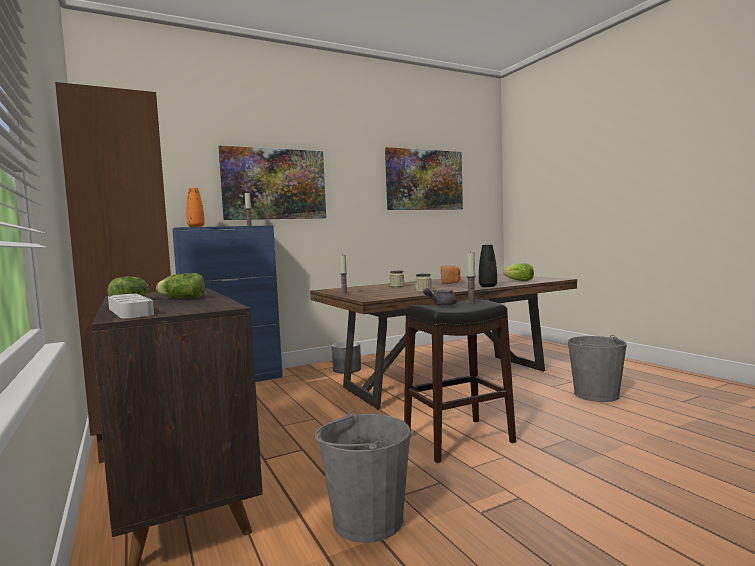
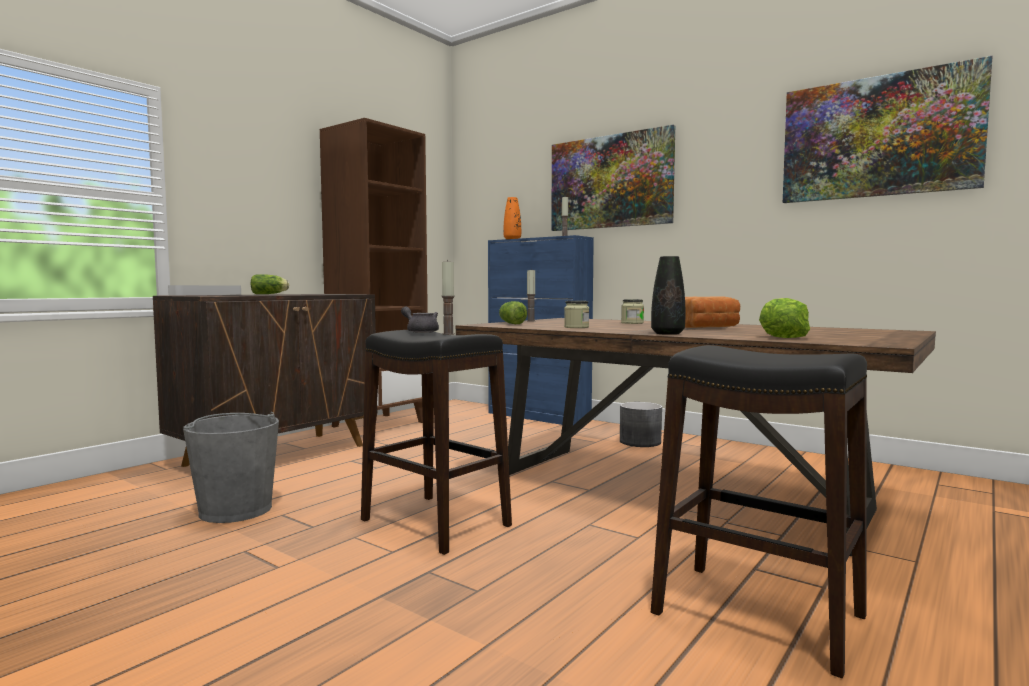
camera: 65 degrees right, 0 degrees up
lettuce [156,273,205,299] -> lettuce moved to [499,301,527,324]
grey bucket [568,335,627,402] -> black stool [651,345,867,678]

